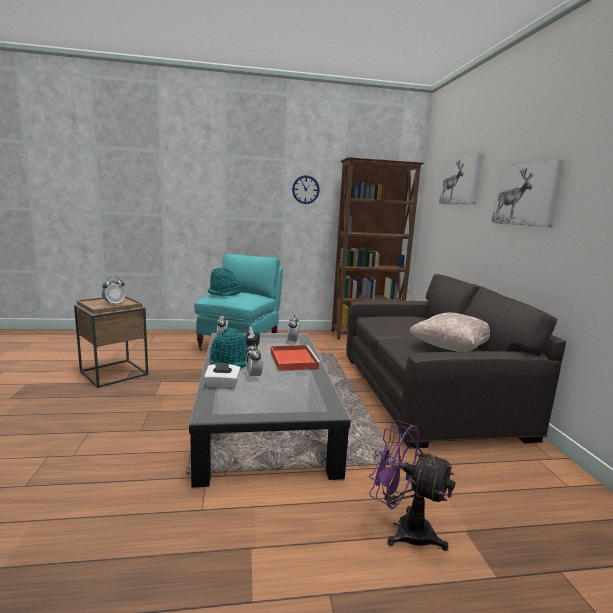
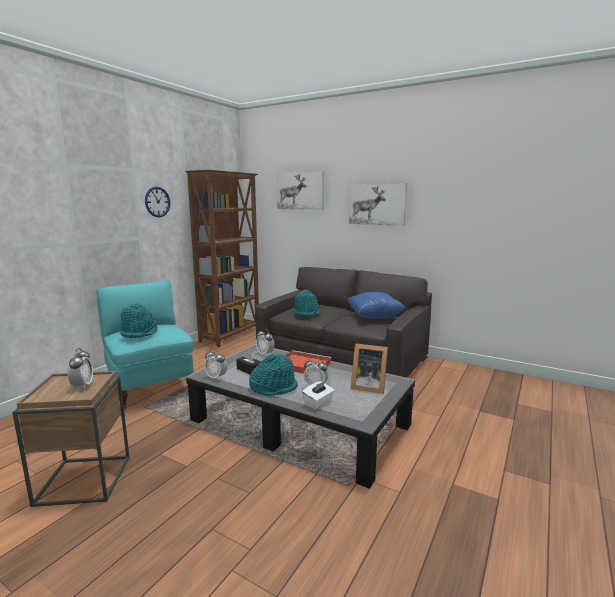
camera: 50 degrees left, 0 degrees up
purple fan [369,420,456,551] -> none
beige pillow [409,312,490,352] -> blue pillow [347,292,406,319]
none -> turquoise hat [293,289,320,317]
none -> picture frame [351,343,388,394]

